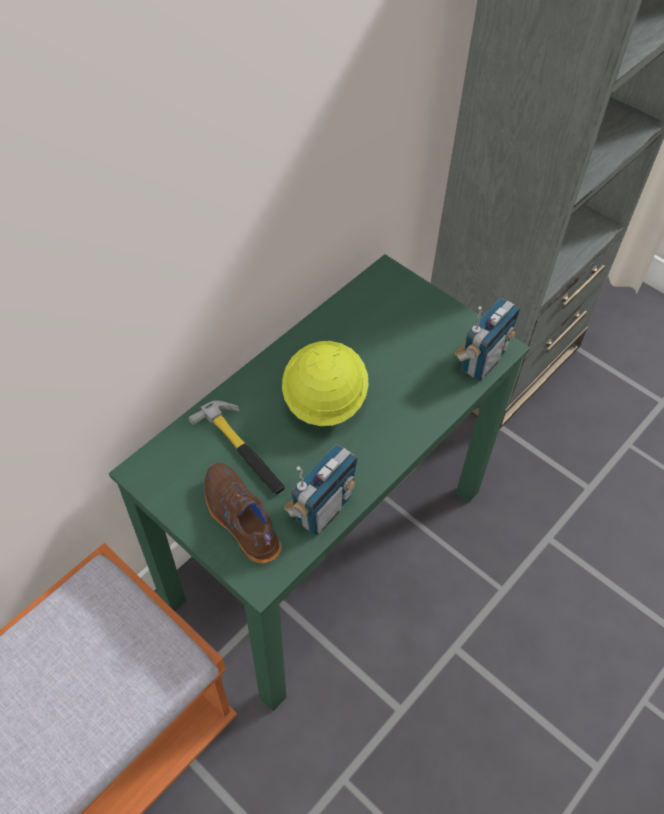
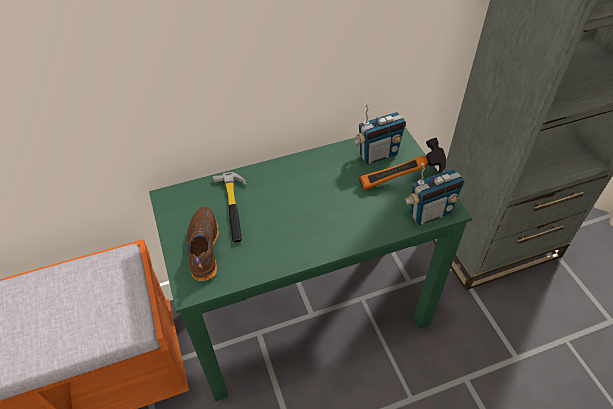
camera: 30 degrees right, 5 degrees down
yellow hard hat [282,341,368,426] -> none
radio [284,444,357,535] -> radio moved to [354,103,406,165]
none -> hammer [359,138,446,190]

